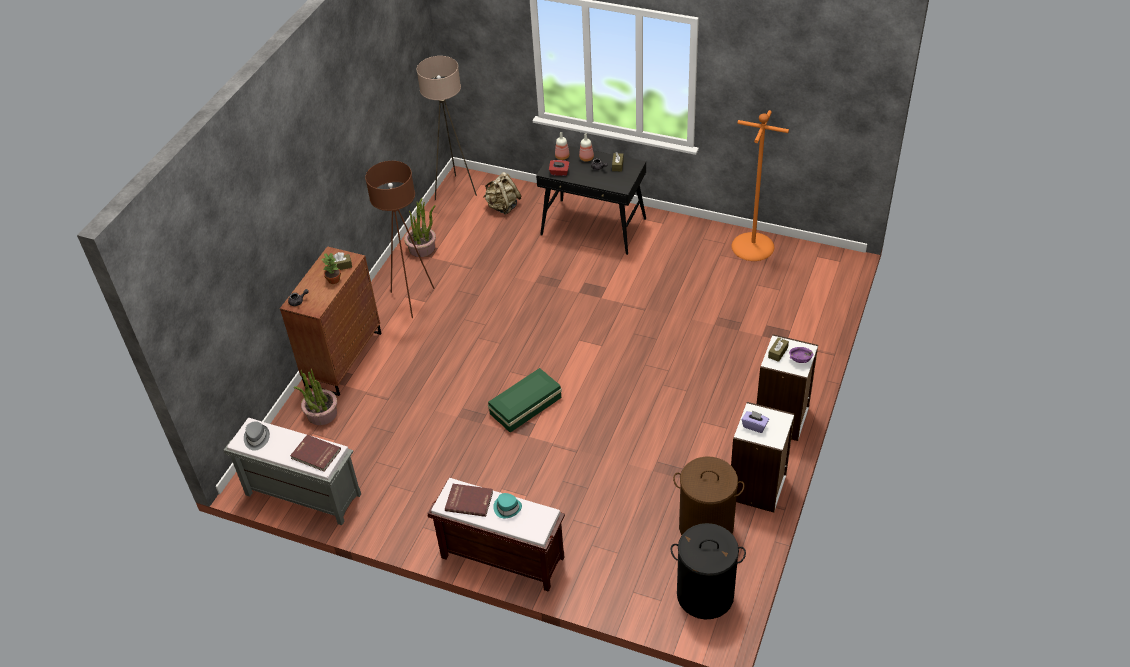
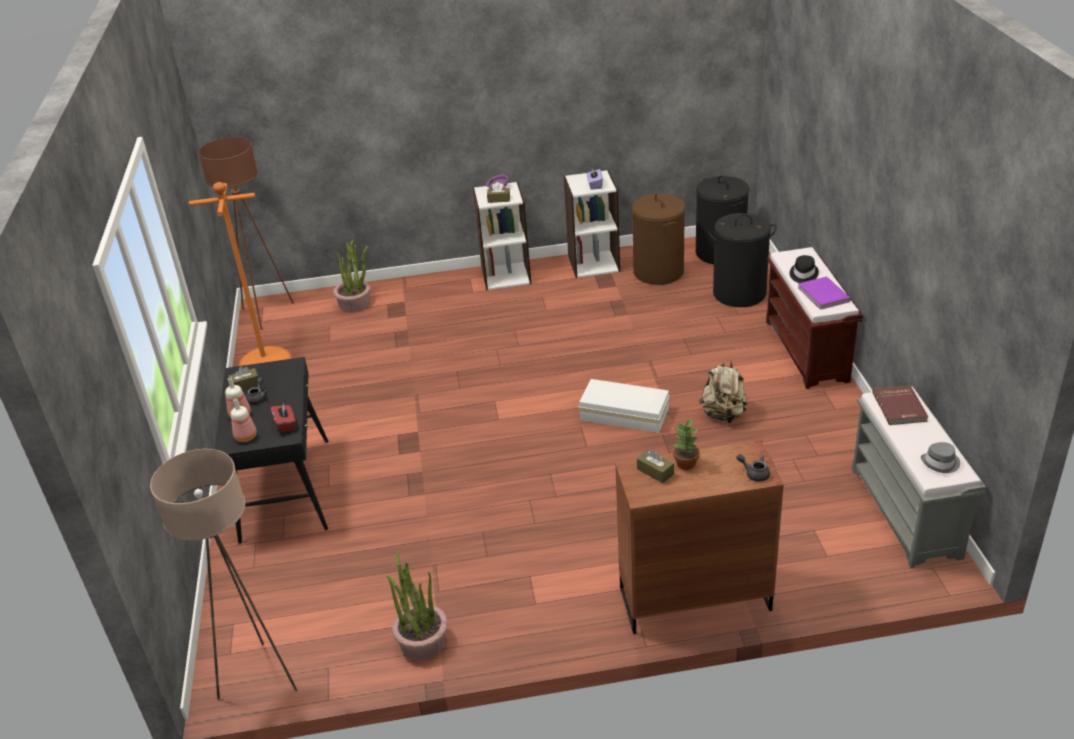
camera: 120 degrees left, 10 degrees down
potted plant [294,369,337,425] -> potted plant moved to [333,240,371,312]
brown floor lamp [365,161,435,318] -> brown floor lamp moved to [198,137,294,330]
red book [445,484,493,517] -> purple book [798,276,851,310]
beige backpack [484,172,521,215] -> beige backpack moved to [699,360,748,423]
green storage box [488,368,562,433] -> white storage box [578,379,670,433]
turquoise hat [493,493,522,518] -> black hat [790,255,819,283]
none -> black laundry basket [708,213,777,307]

